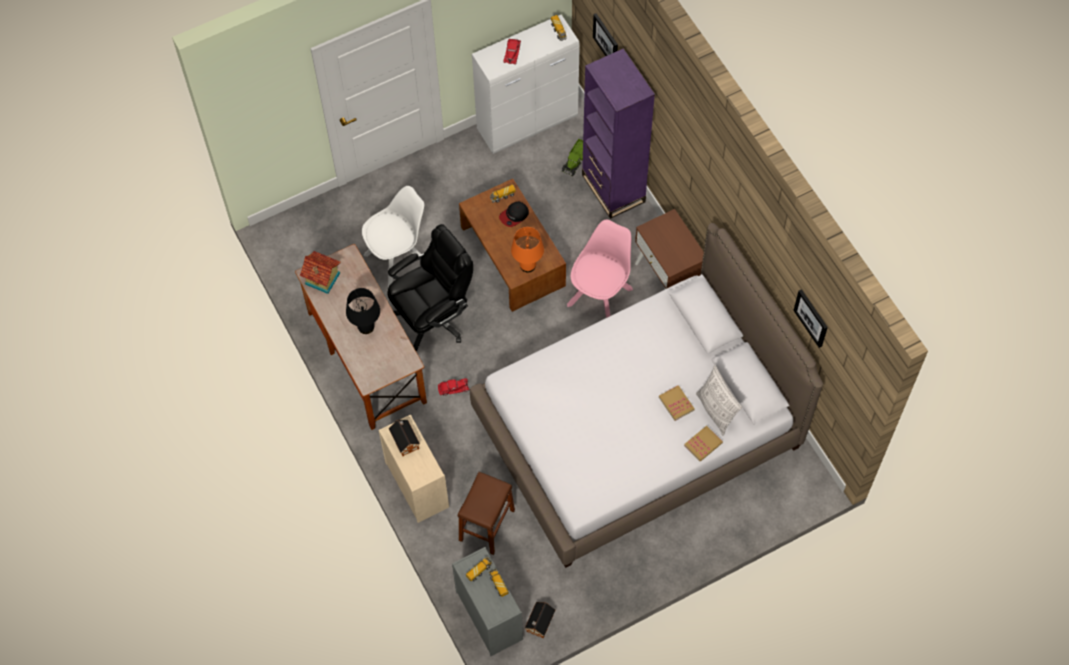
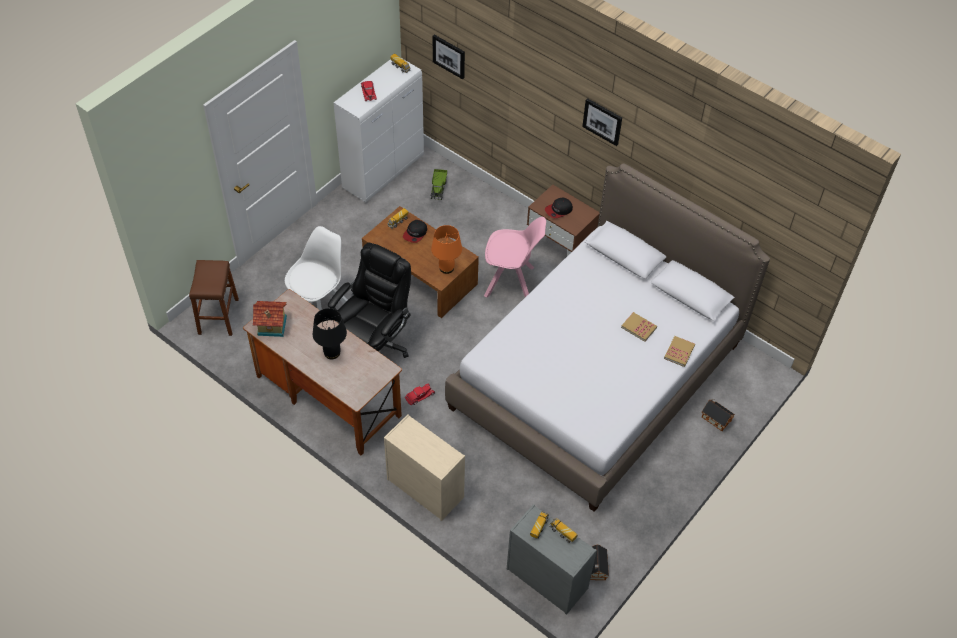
camera: 25 degrees left, 10 degrees down
toy house [388,420,420,456] -> toy house moved to [702,399,735,431]
brown stool [458,472,515,555] -> brown stool moved to [189,260,239,336]
pink chair [567,220,633,318] -> pink chair turned 90 degrees clockwise [484,217,546,298]
purple bookcase [582,48,655,219] -> none
pillow [696,365,742,436] -> none
picture [793,289,828,348] -> picture moved to [582,98,622,146]
none -> cap [545,198,573,218]

